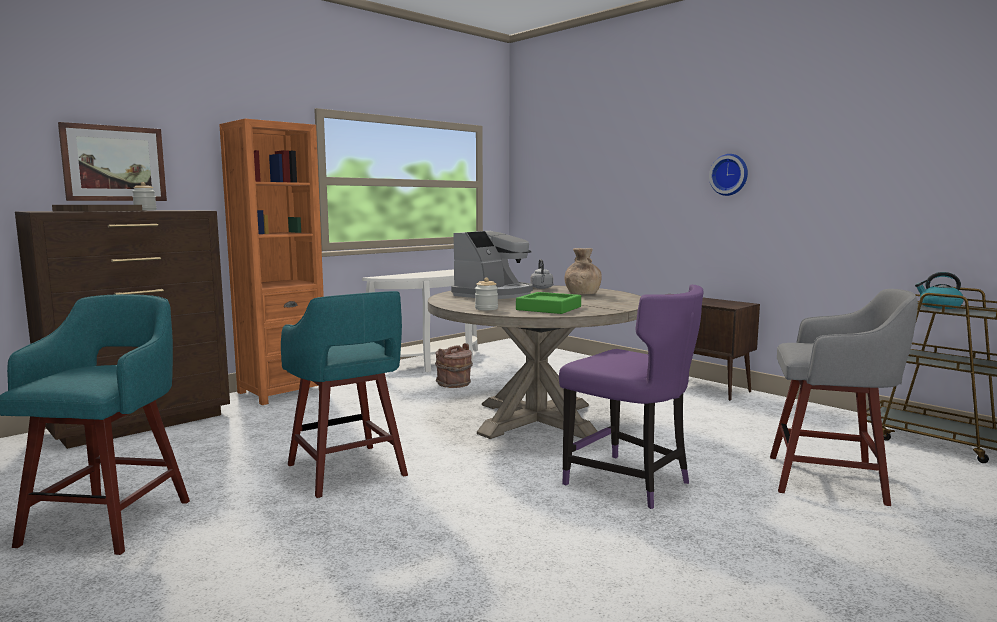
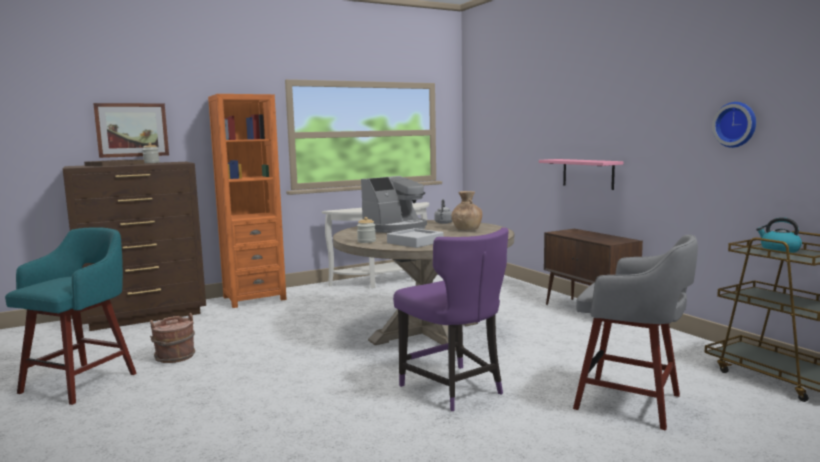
camera: 15 degrees right, 0 degrees up
turquoise stool [281,291,408,498] -> none
brown bucket [435,343,473,388] -> brown bucket moved to [150,313,195,363]
green tray [516,292,581,314] -> grey tray [387,228,444,248]
wall clock [709,154,748,196] -> wall clock moved to [712,102,756,148]
none -> pink shelf [539,159,623,190]

